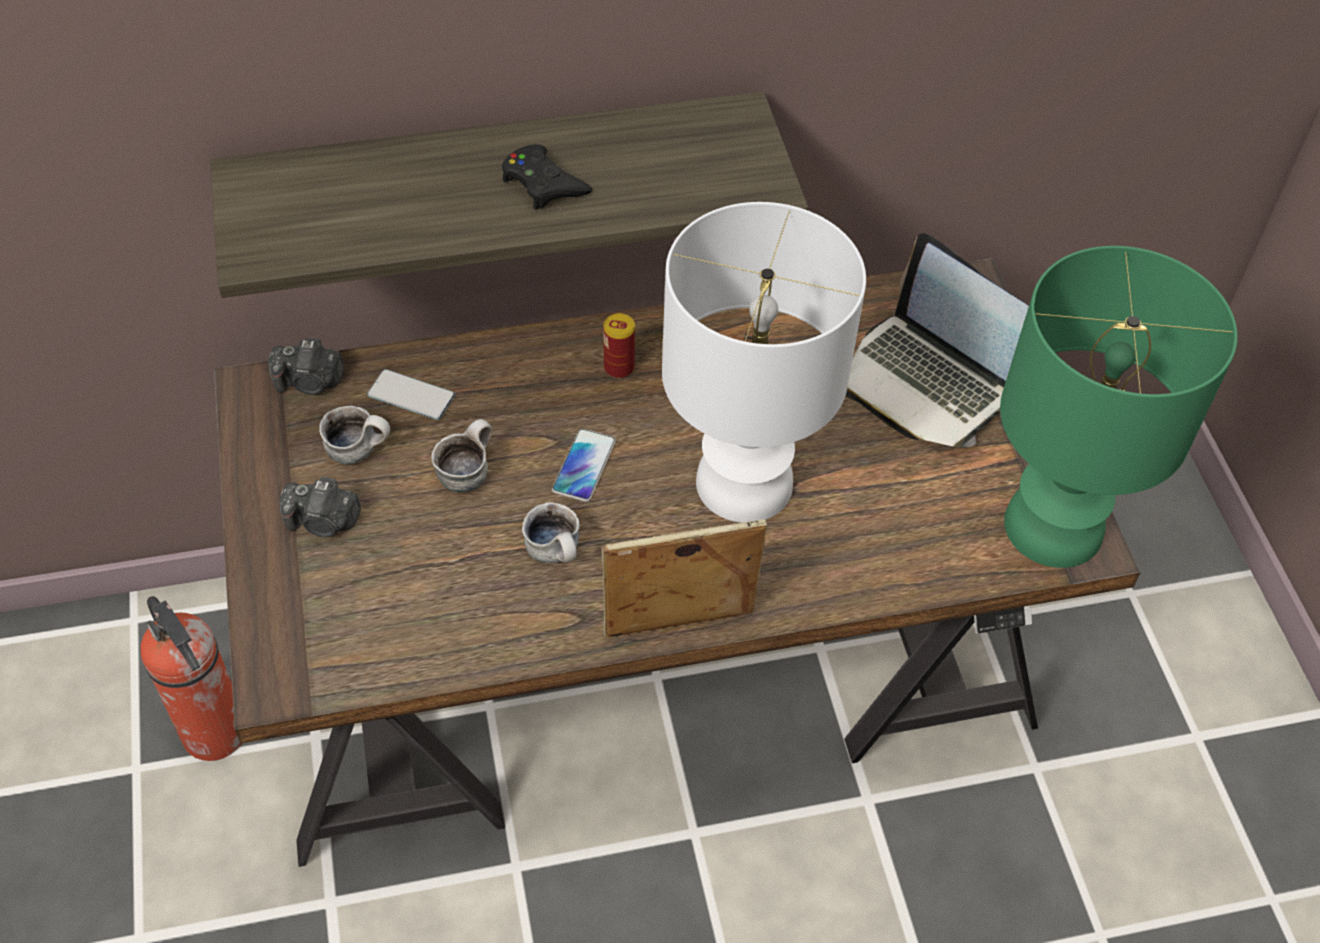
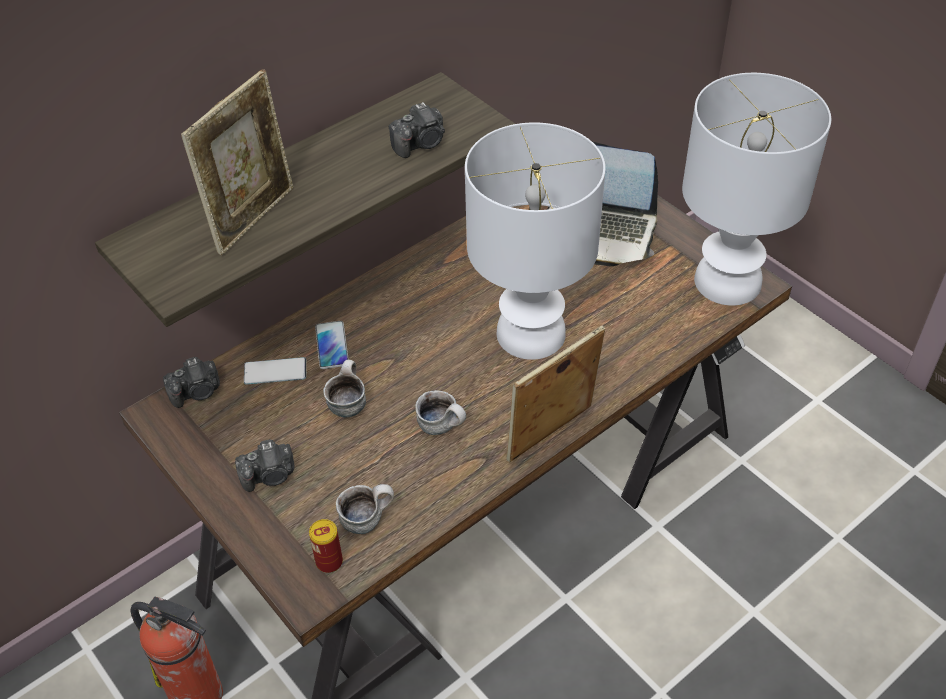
camera: 25 degrees left, 5 degrees down
mug [319,406,390,464] -> mug moved to [336,484,394,534]
black game controller [502,144,592,210] -> none
phone [552,428,616,502] -> phone moved to [315,321,349,369]
can [603,313,635,379] -> can moved to [309,519,343,573]
green table lamp [1000,246,1238,568] -> white table lamp [682,73,831,306]
none -> picture frame [181,69,293,255]
none -> camera [389,102,445,158]

